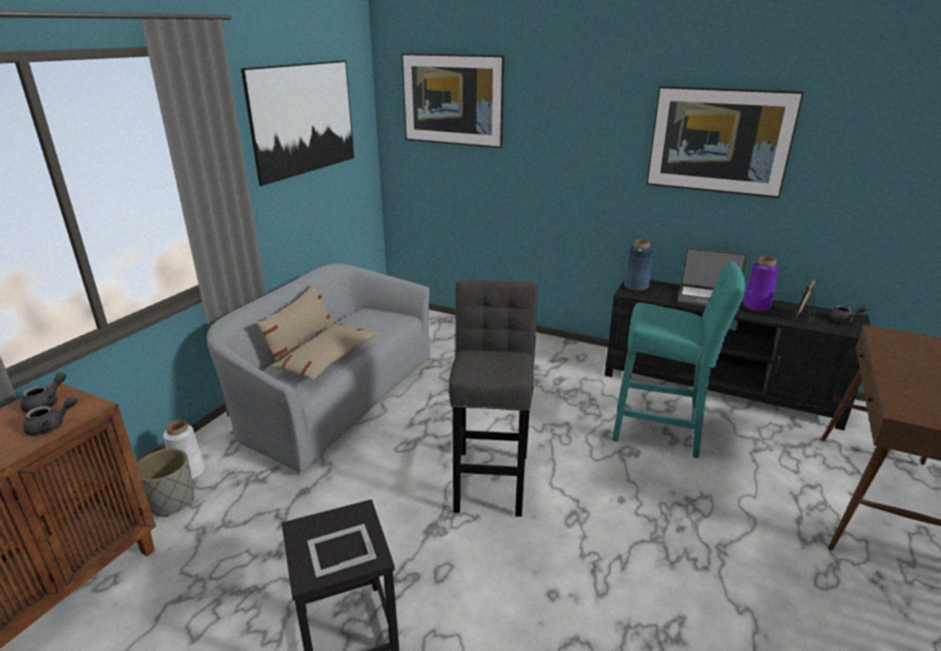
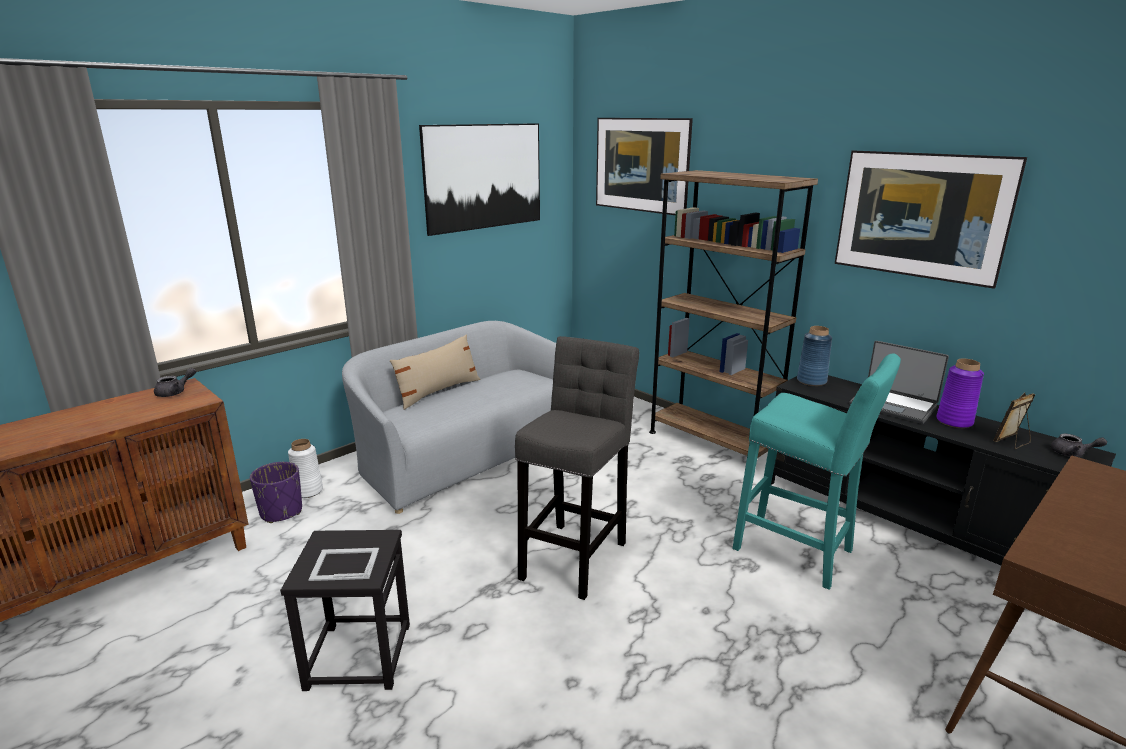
camera: 20 degrees right, 5 degrees down
grey teapot [23,396,78,436] -> none
grey planter [137,448,194,517] -> purple planter [250,462,302,523]
beige pillow [271,323,378,380] -> none
none -> brown bookcase [649,170,818,458]

